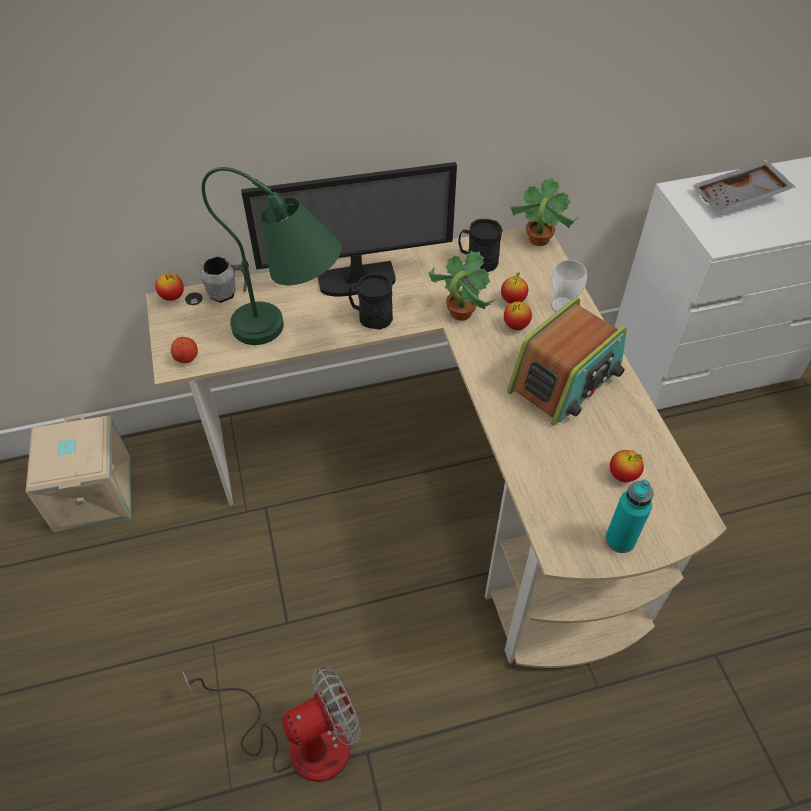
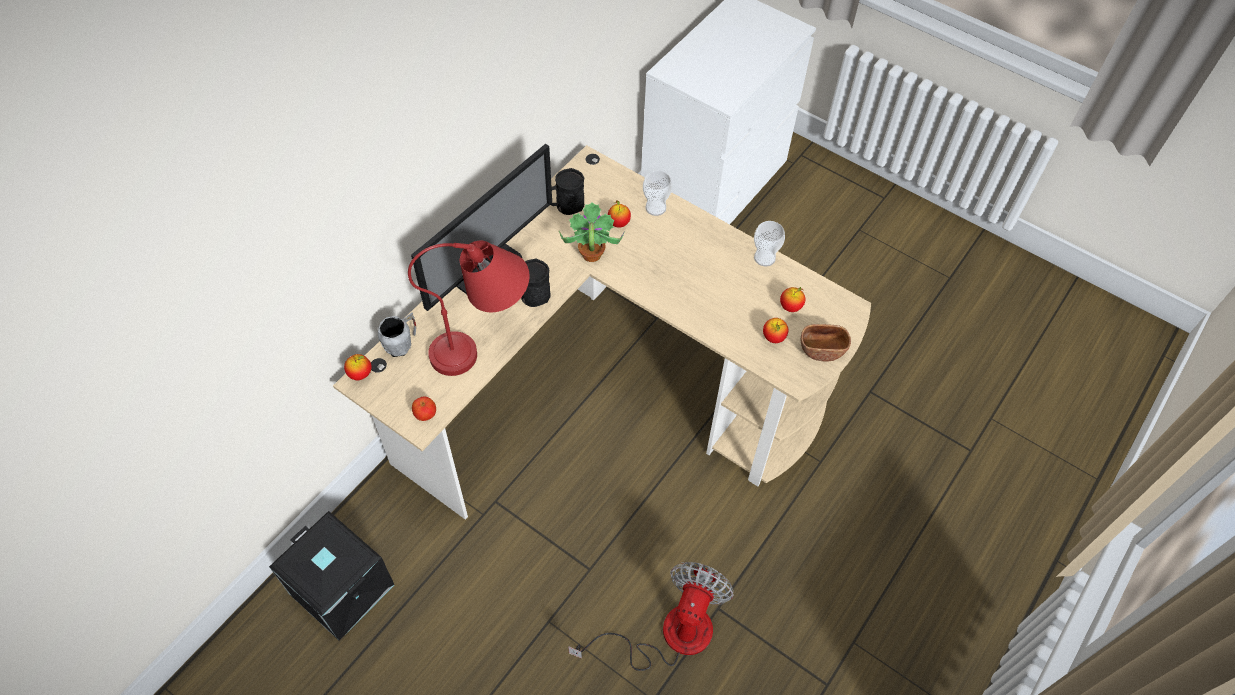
camera: 40 degrees left, 5 degrees up
beige storage box [26,415,131,532] -> black storage box [269,511,394,641]
green table lamp [202,167,341,345] -> red table lamp [408,240,530,376]
apple [504,301,532,330] -> apple moved to [763,318,788,343]
radio [507,297,627,426] -> none
potted plant [510,178,579,246] -> none
turquoise bottle [605,479,653,553] -> brown bowl [801,324,851,362]
grey tray [692,160,795,213] -> none
none -> cup [754,221,785,267]

